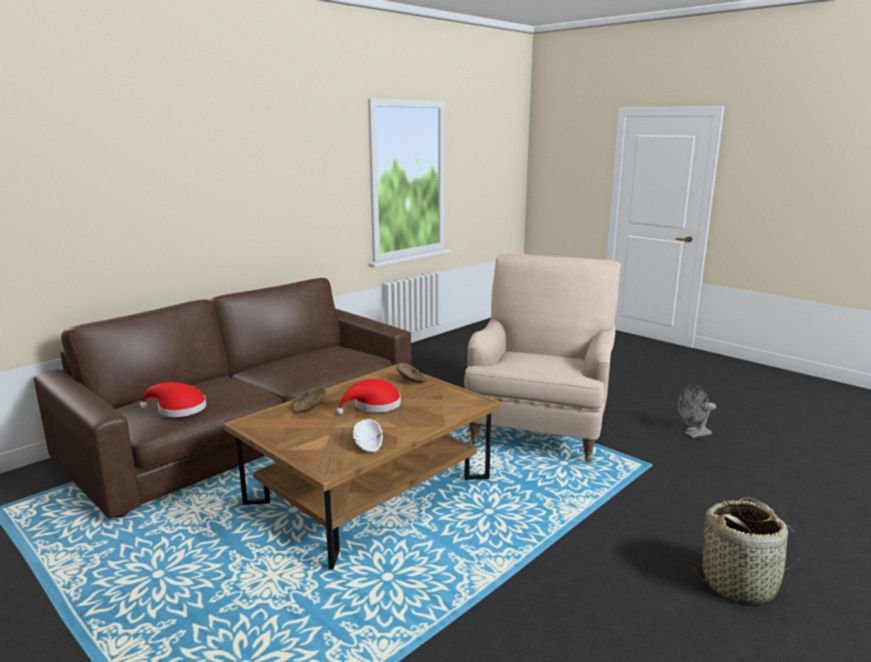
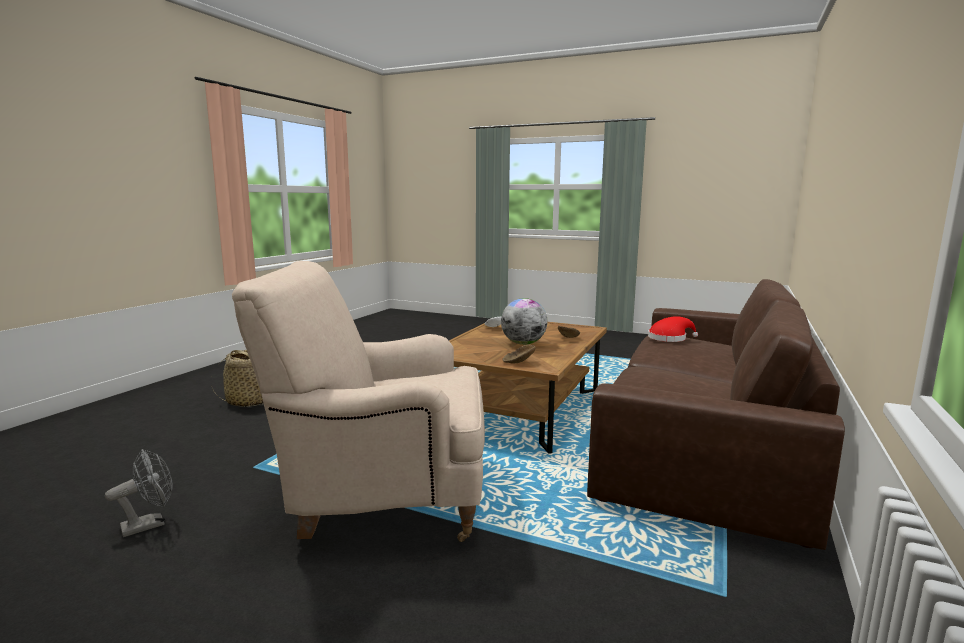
camera: 160 degrees right, 5 degrees down
red hat [336,379,401,415] -> globe [501,298,547,345]
beige armchair [464,254,621,462] -> beige armchair turned 90 degrees clockwise [232,261,485,542]

